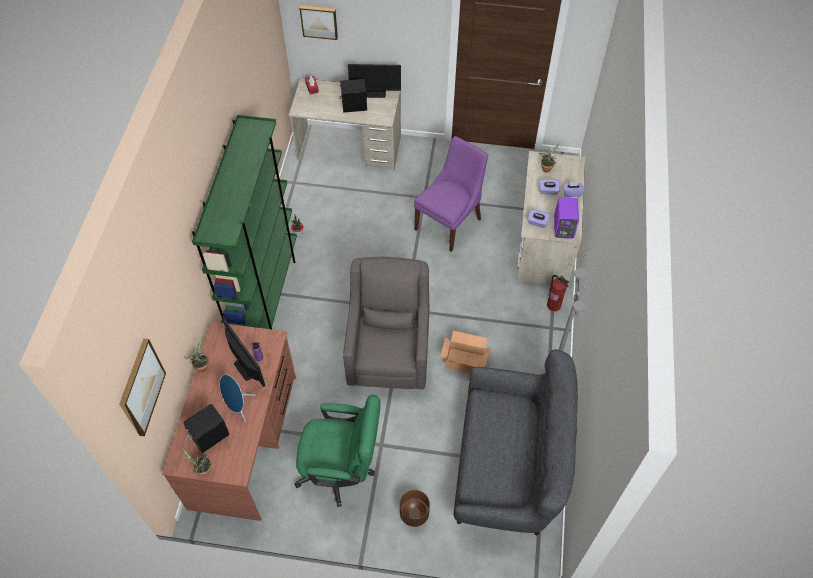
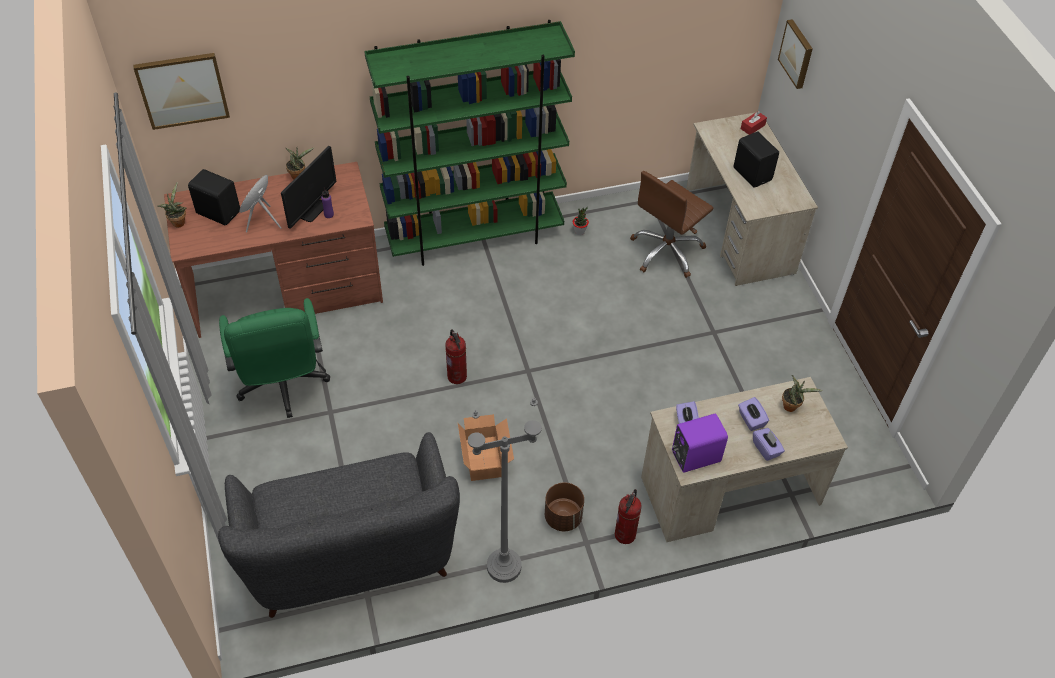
camera: 65 degrees right, 5 degrees down
grey armchair [343,257,429,389] -> fire extinguisher [445,329,467,384]
monitor [348,64,401,98] -> none
brown planter [400,490,430,527] -> brown planter moved to [545,482,584,531]
purple chair [414,136,488,252] -> none
none -> brown office chair [630,171,713,278]

